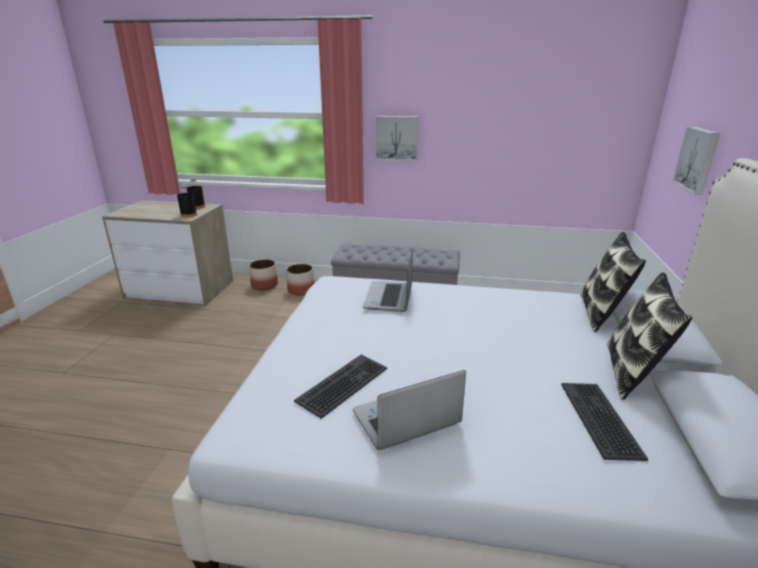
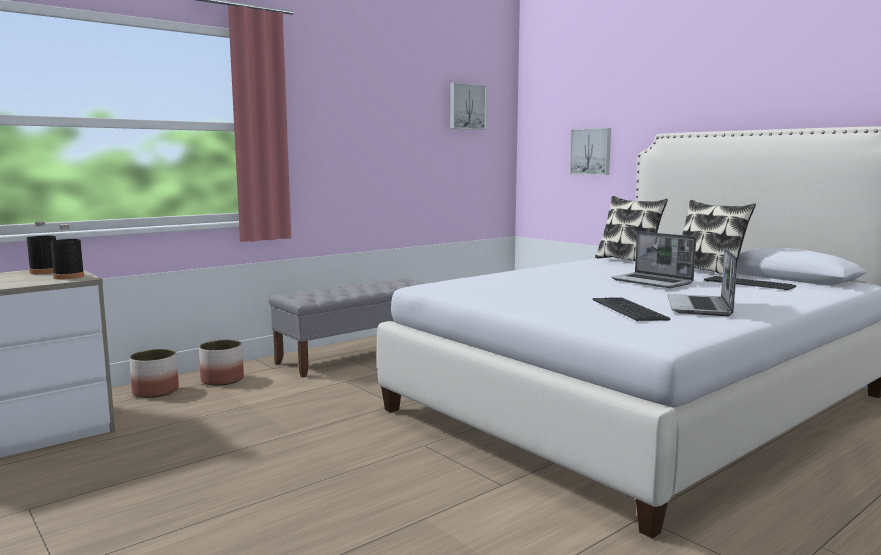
camera: 50 degrees left, 15 degrees down
laptop [363,248,413,312] -> laptop moved to [611,231,696,288]
picture [375,116,418,161] -> picture moved to [450,83,487,130]

